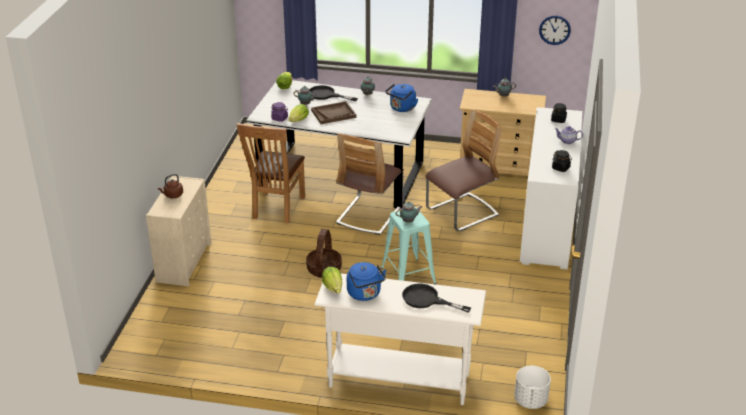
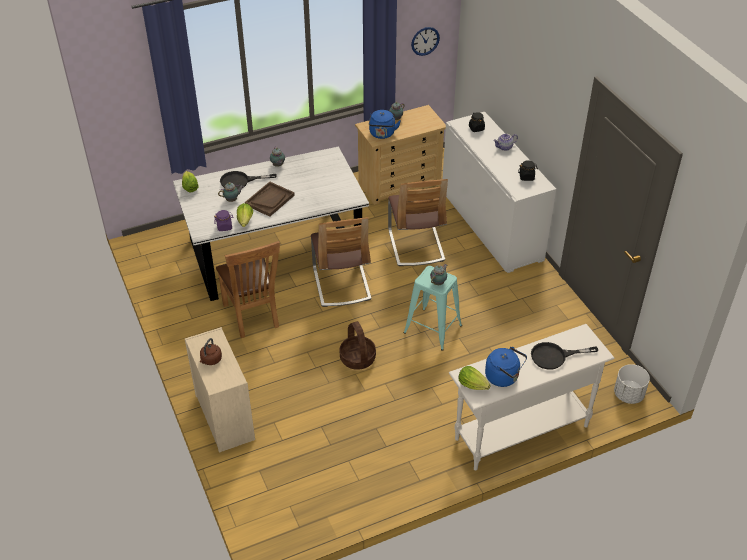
camera: 35 degrees left, 10 degrees up
blue kettle [385,84,418,112] -> blue kettle moved to [369,110,401,139]
chair [426,110,502,231] -> chair turned 150 degrees clockwise [388,179,448,266]

